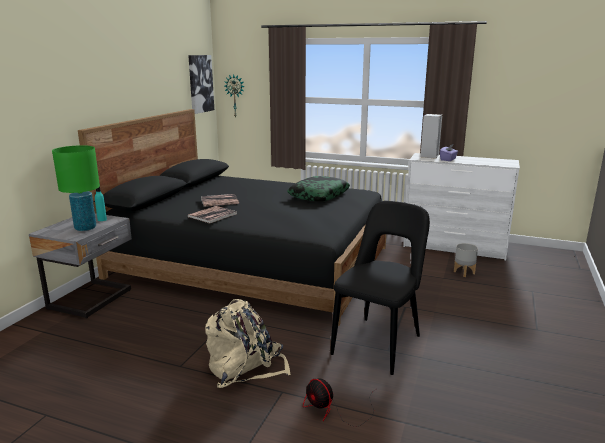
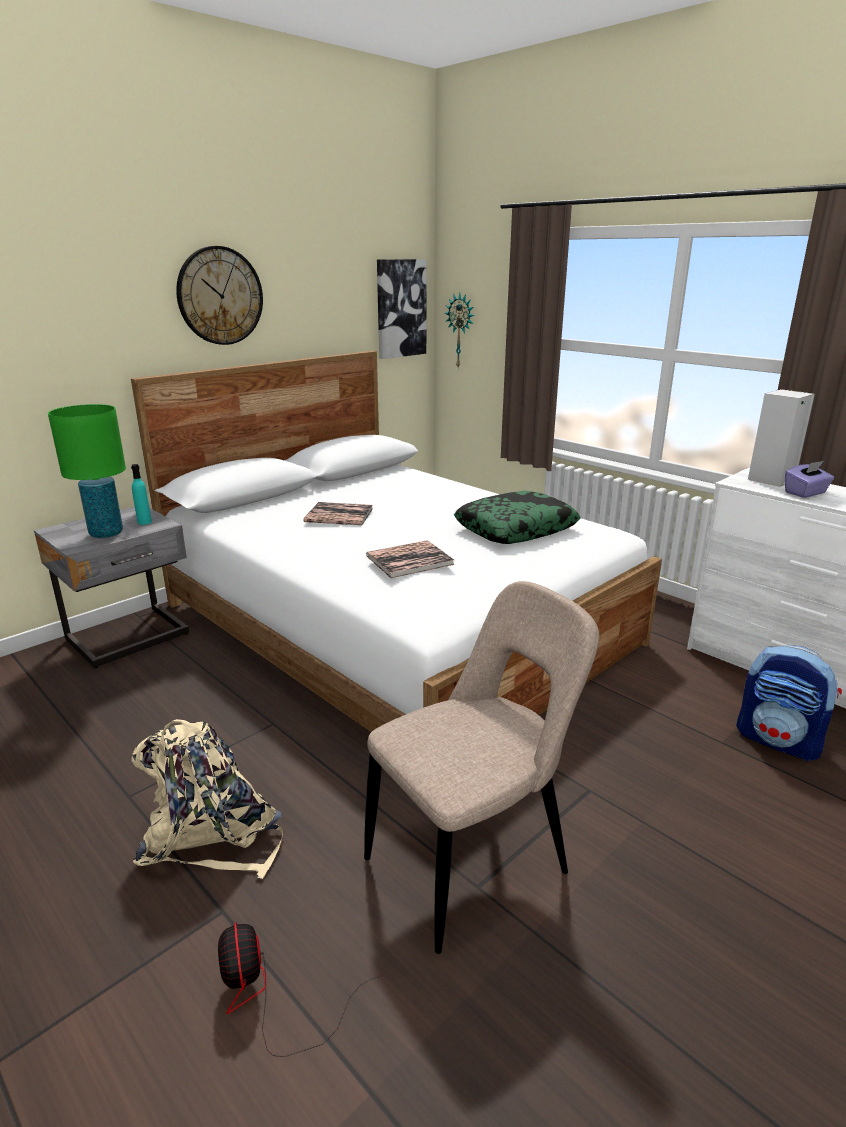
camera: 25 degrees right, 5 degrees up
black bed [78,109,386,326] -> white bed [131,351,662,732]
book [188,206,237,224] -> book moved to [366,540,455,578]
black chair [331,201,430,375] -> beige chair [364,581,599,954]
grey planter [454,243,478,277] -> backpack [736,645,842,761]
none -> wall clock [176,246,263,345]

